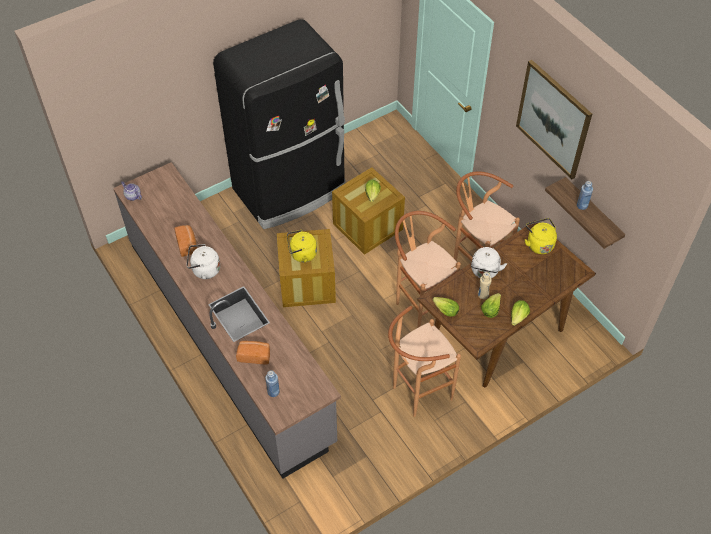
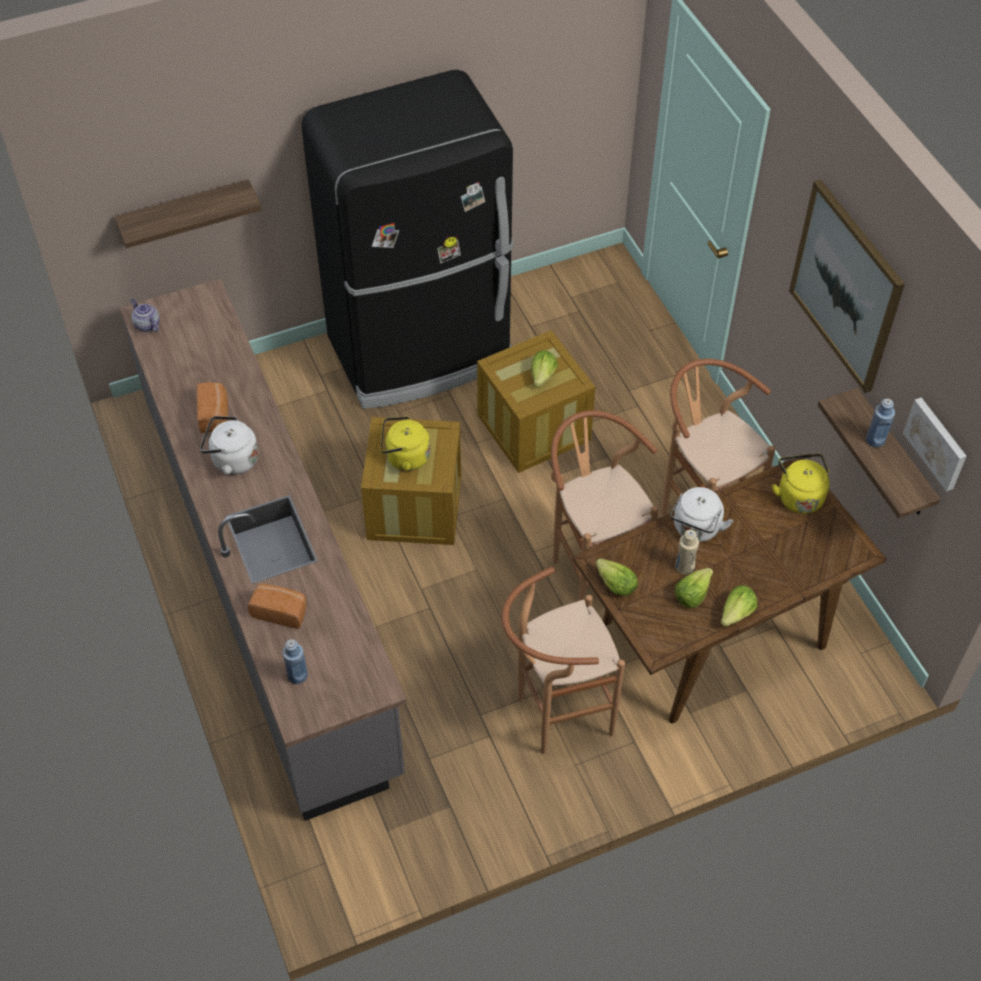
camera: 10 degrees right, 0 degrees up
none -> shelf [114,179,262,249]
none -> picture [903,397,967,492]

